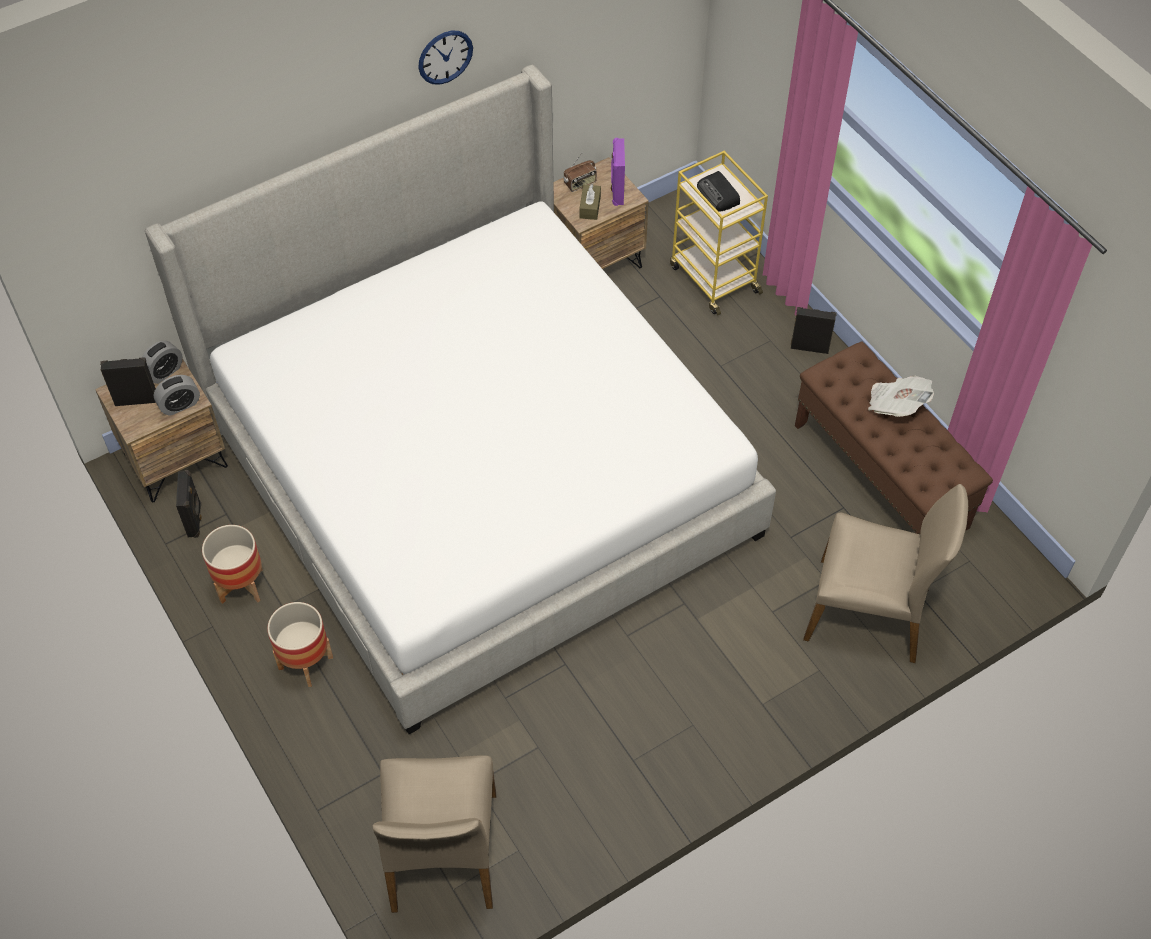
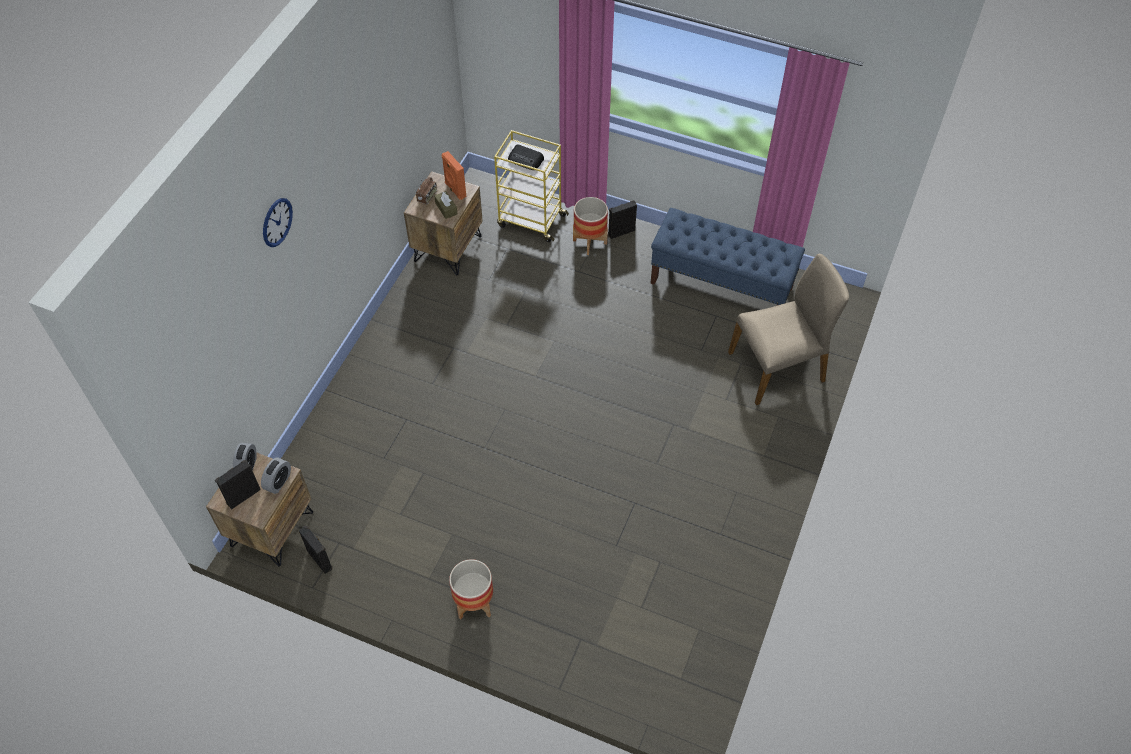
camera: 35 degrees left, 0 degrees up
bed [145,65,776,734] -> none
planter [202,525,263,604] -> planter moved to [573,197,608,255]
beige chair [373,755,496,913] -> none
wall clock [418,30,473,84] -> wall clock moved to [263,198,293,247]
purple speaker [611,138,625,206] -> orange speaker [442,151,466,200]
brown bench [795,342,993,534] -> blue bench [650,208,805,305]
newspaper [868,376,934,417] -> none

